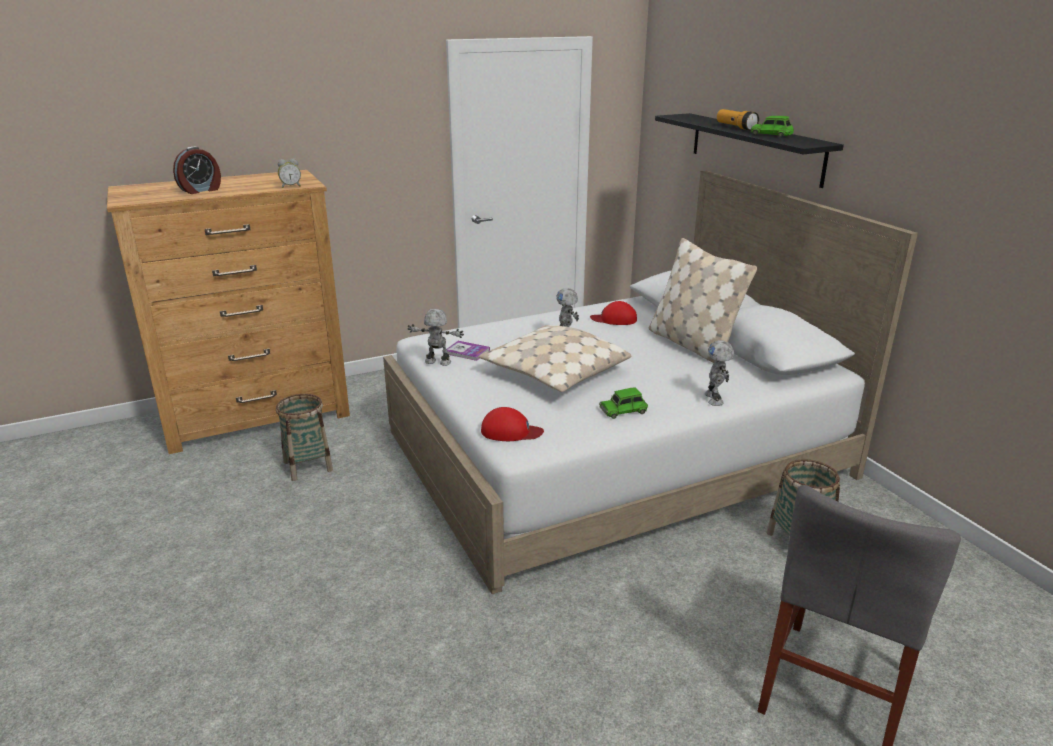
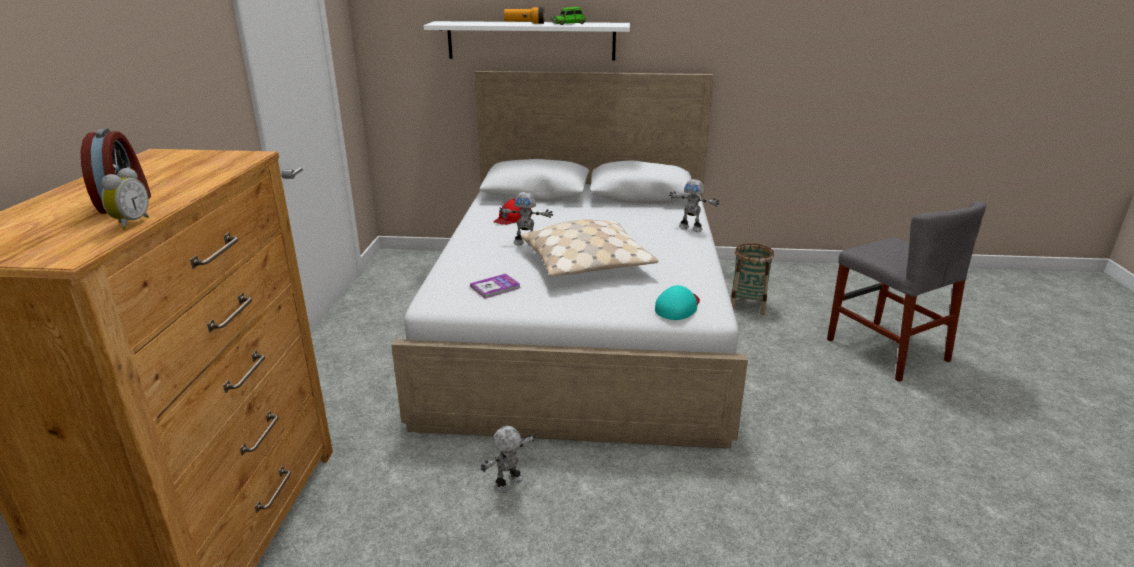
camera: 60 degrees left, 0 degrees up
basket [276,394,333,481] -> none
alarm clock [278,159,301,188] -> alarm clock moved to [101,167,149,230]
toy robot [407,309,464,366] -> toy robot moved to [481,426,536,493]
red cap [481,407,544,441] -> turquoise cap [655,285,700,320]
green toy car [599,387,648,419] -> none
beige pillow [649,238,757,363] -> none
black shelf [655,113,844,188] -> white shelf [423,21,630,61]

